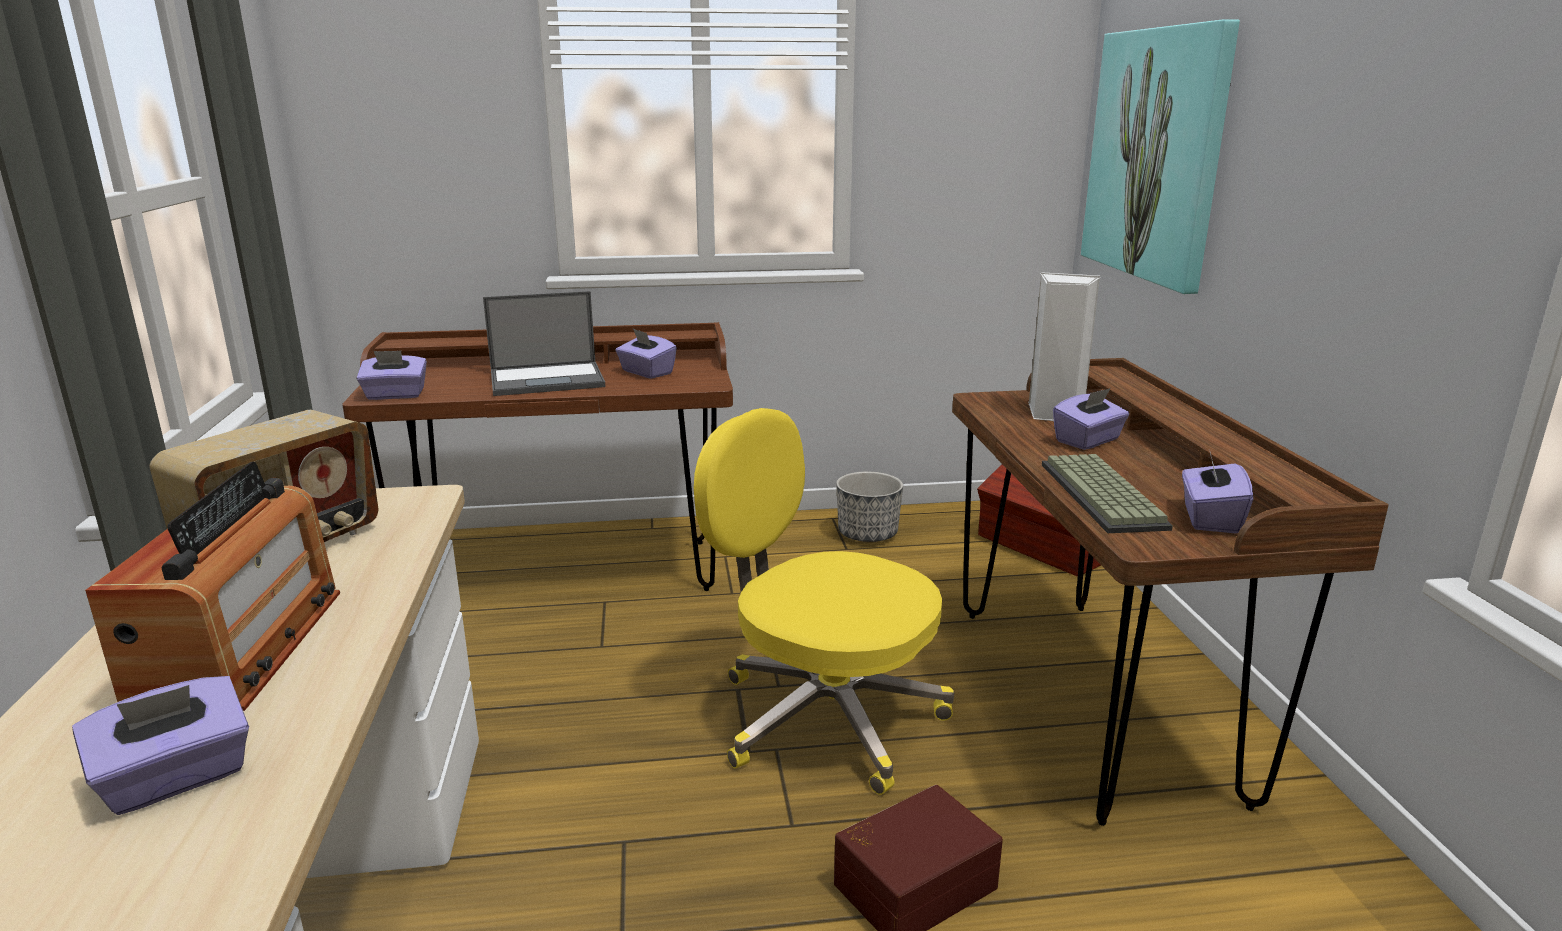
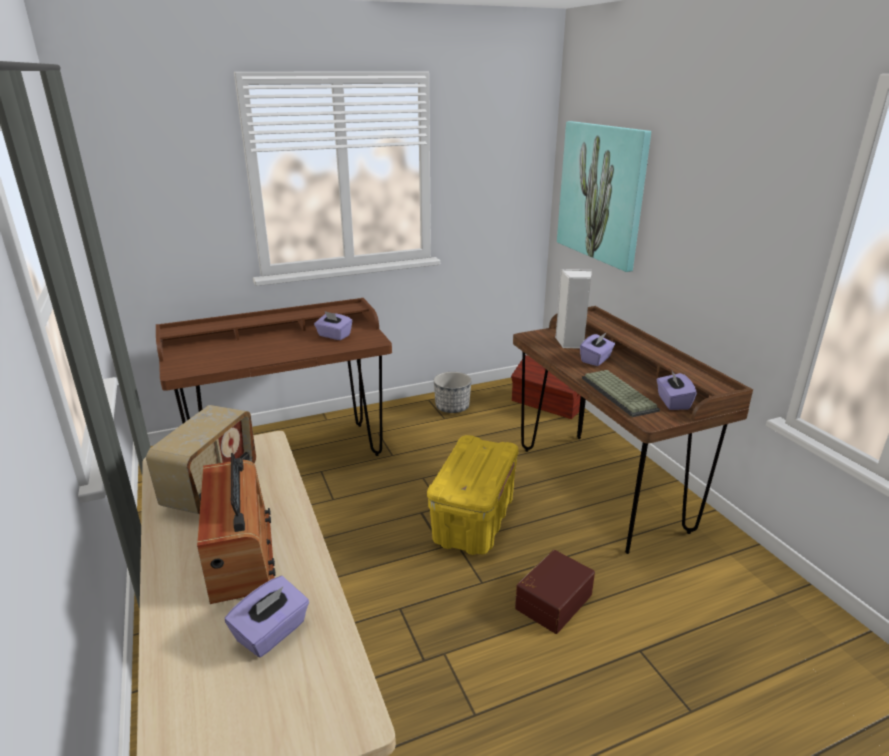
camera: 15 degrees left, 5 degrees up
purple tissue box [357,350,427,400] -> none
laptop [483,291,605,396] -> none
yellow office chair [694,408,954,795] -> yellow storage box [427,435,519,555]

